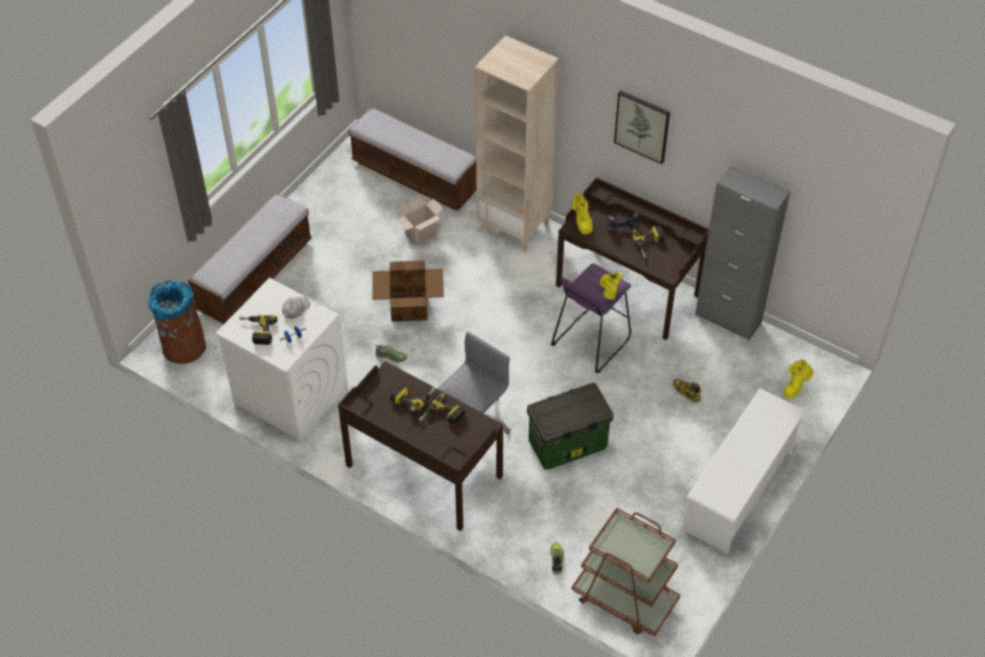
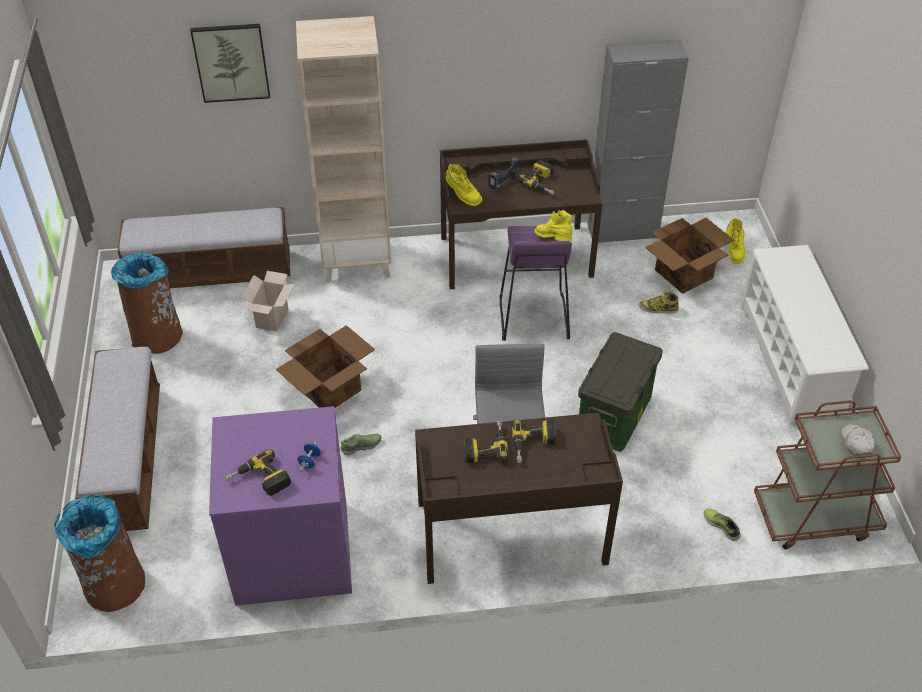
camera: 40 degrees left, 5 degrees down
white washing machine [216,278,348,441] -> purple washing machine [209,406,352,606]
white cap [282,297,310,319] -> white cap moved to [841,424,875,456]
picture [614,90,670,164] -> picture moved to [190,24,270,103]
none -> brown trash can [111,253,183,354]
none -> cardboard box [645,218,734,294]

